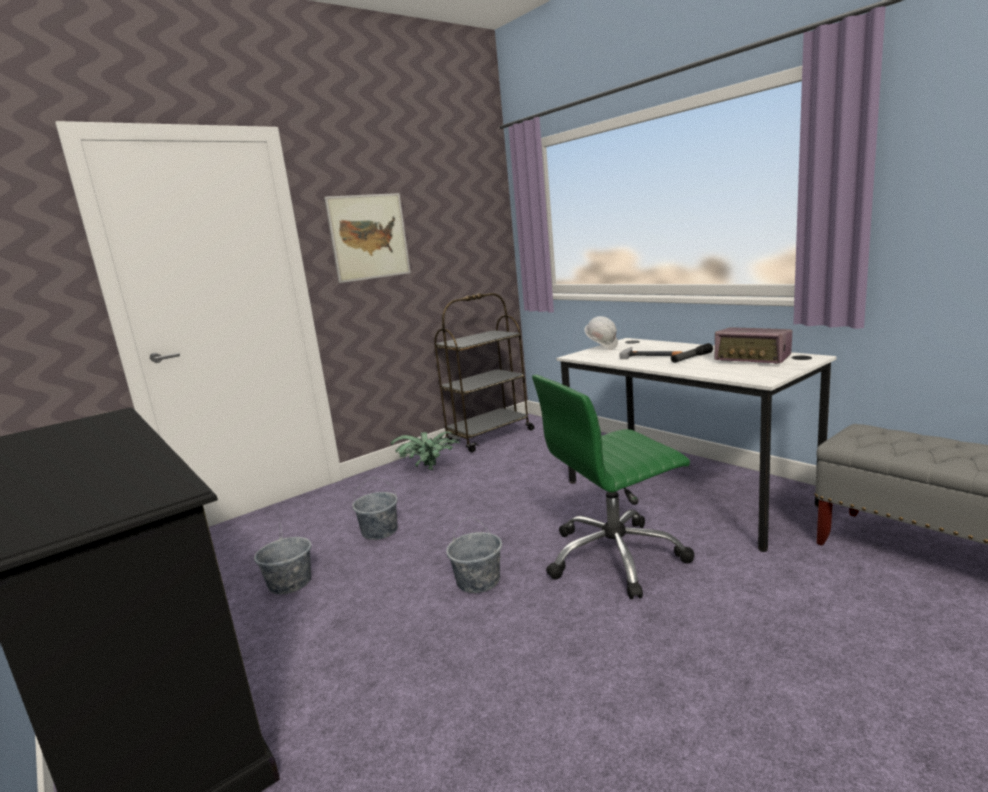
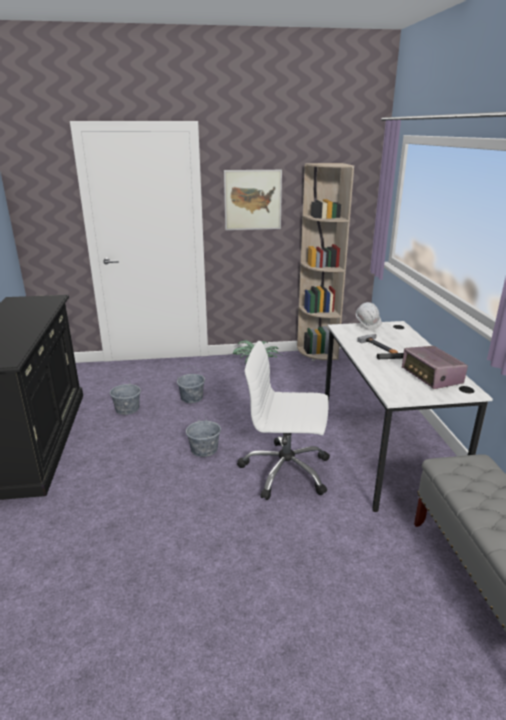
camera: 30 degrees right, 10 degrees up
black cart [434,293,534,453] -> beige bookcase [297,163,354,361]
green office chair [532,374,695,599] -> white office chair [237,341,330,500]

